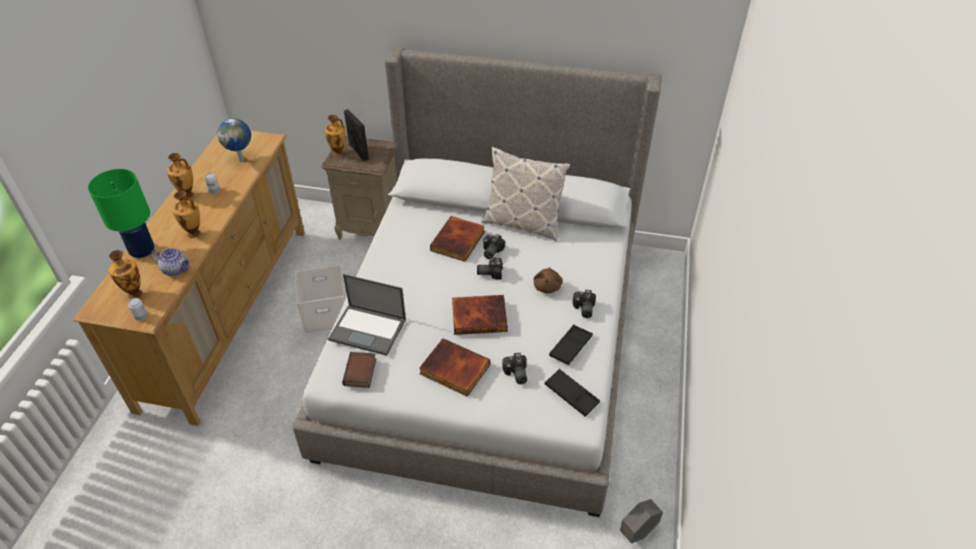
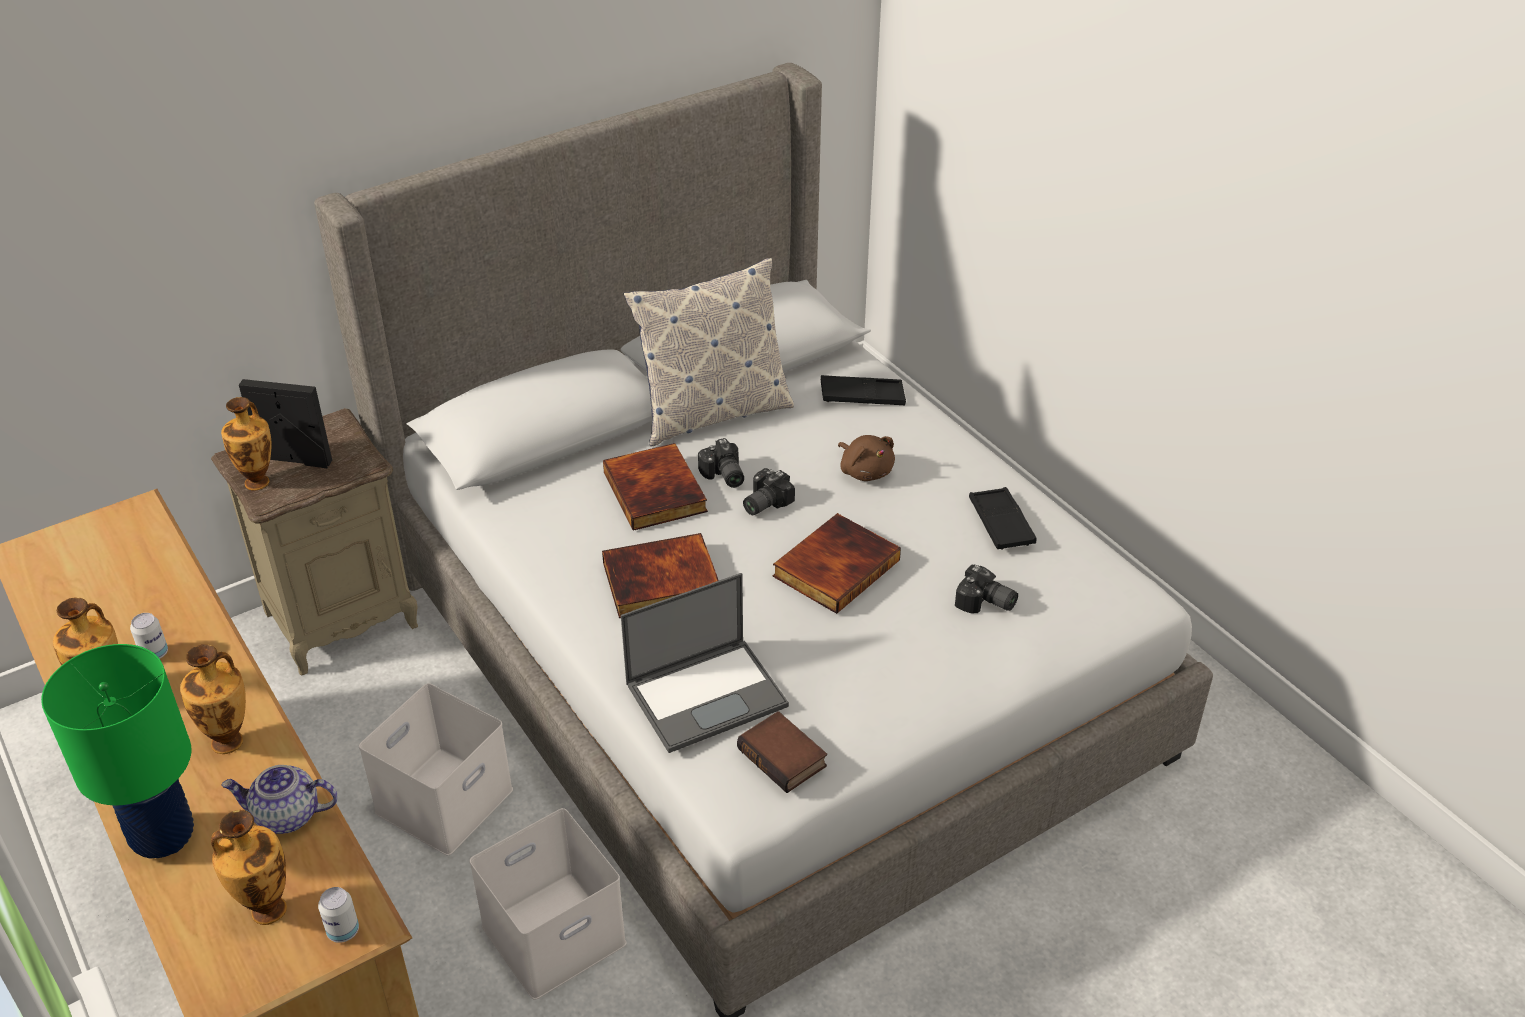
camera: 45 degrees left, 5 degrees down
teapot [150,248,191,276] -> teapot turned 150 degrees counterclockwise [221,765,338,834]
globe [217,118,251,162] -> none
book [419,338,490,397] -> book moved to [602,533,719,618]
black tray [545,369,600,417] -> black tray moved to [821,375,906,405]
camera [573,290,596,318] -> none
grey planter [620,499,663,544] -> none
none -> white storage box [469,808,627,1000]

